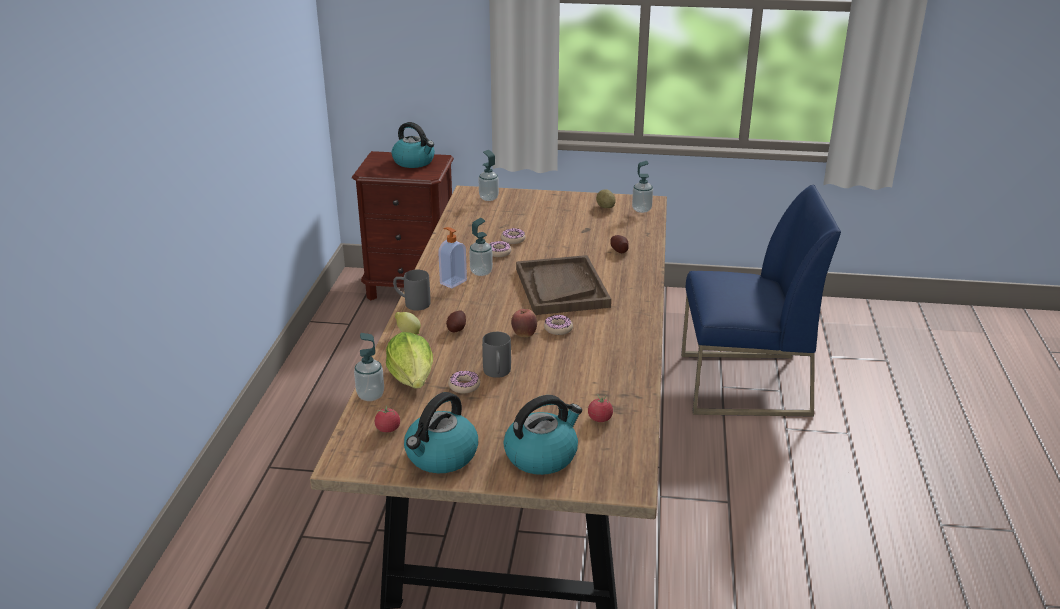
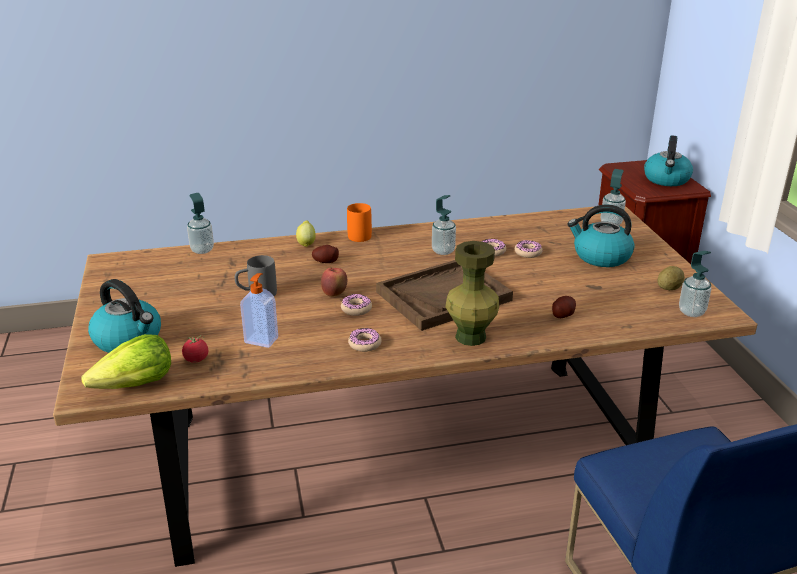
camera: 70 degrees right, 0 degrees up
tomato [375,406,400,433] -> none
lettuce [386,332,433,389] -> lettuce moved to [82,334,171,389]
grey mug [393,270,430,311] -> orange mug [347,203,372,242]
kettle [404,392,478,473] -> kettle moved to [567,205,635,267]
soap dispenser [438,227,467,288] -> soap dispenser moved to [240,273,278,348]
donut [448,371,480,393] -> donut moved to [348,328,382,352]
none -> green vase [445,241,499,346]

